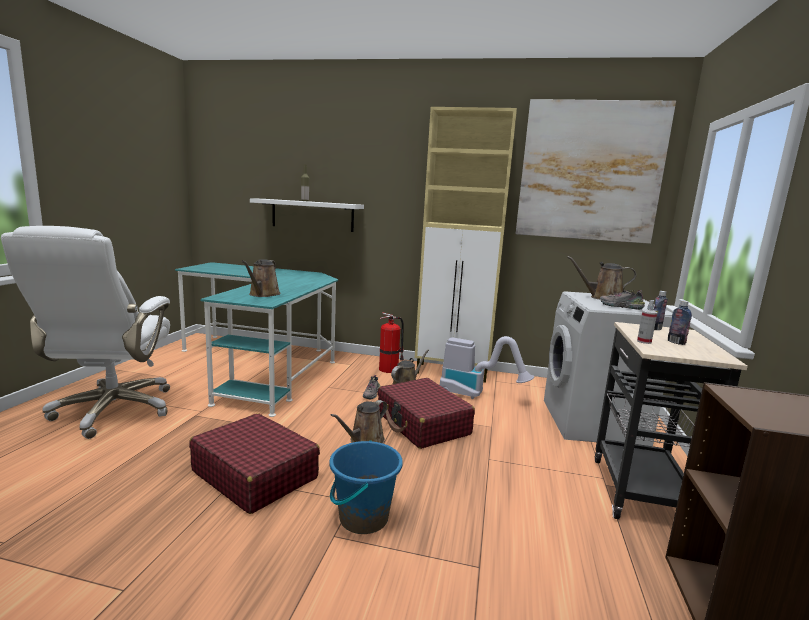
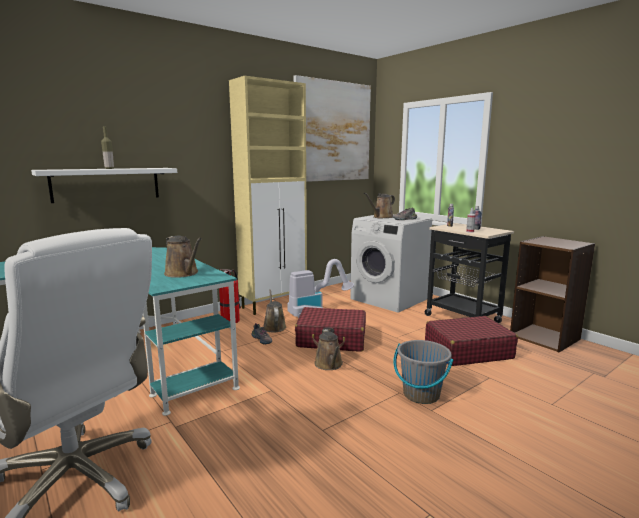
camera: 50 degrees left, 0 degrees up
red suitcase [189,413,320,514] -> red suitcase moved to [425,316,518,366]
blue bucket [329,440,403,534] -> grey bucket [393,340,453,404]

